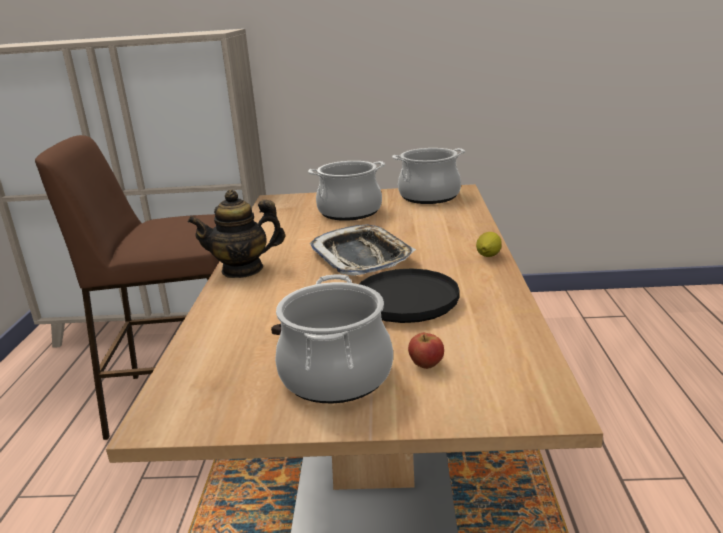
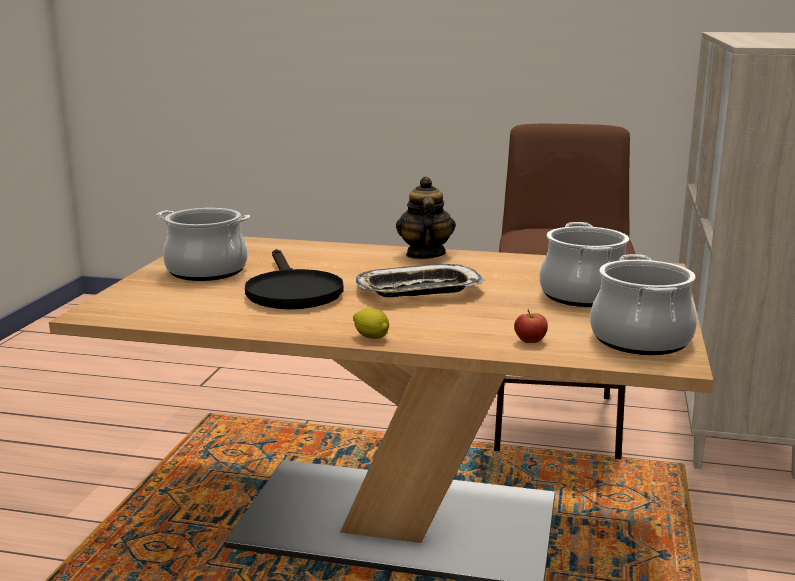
camera: 100 degrees right, 5 degrees down
apple [408,333,444,369] -> apple moved to [514,309,548,343]

